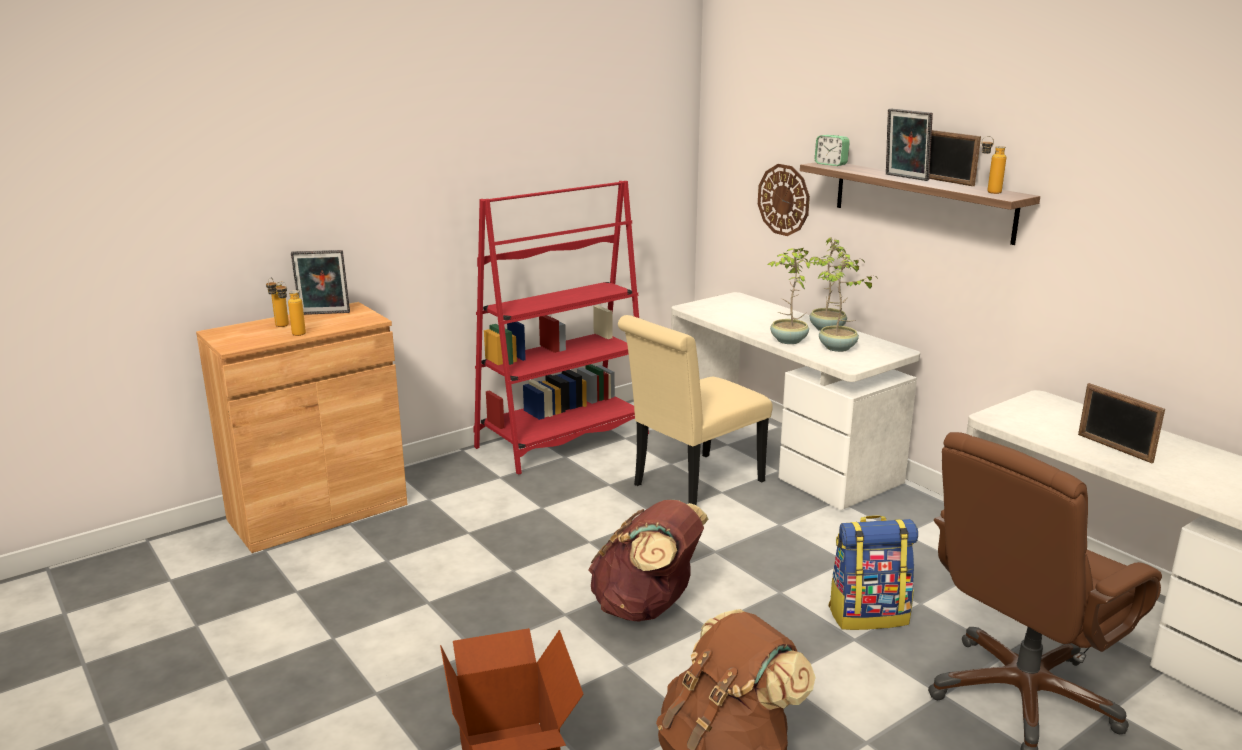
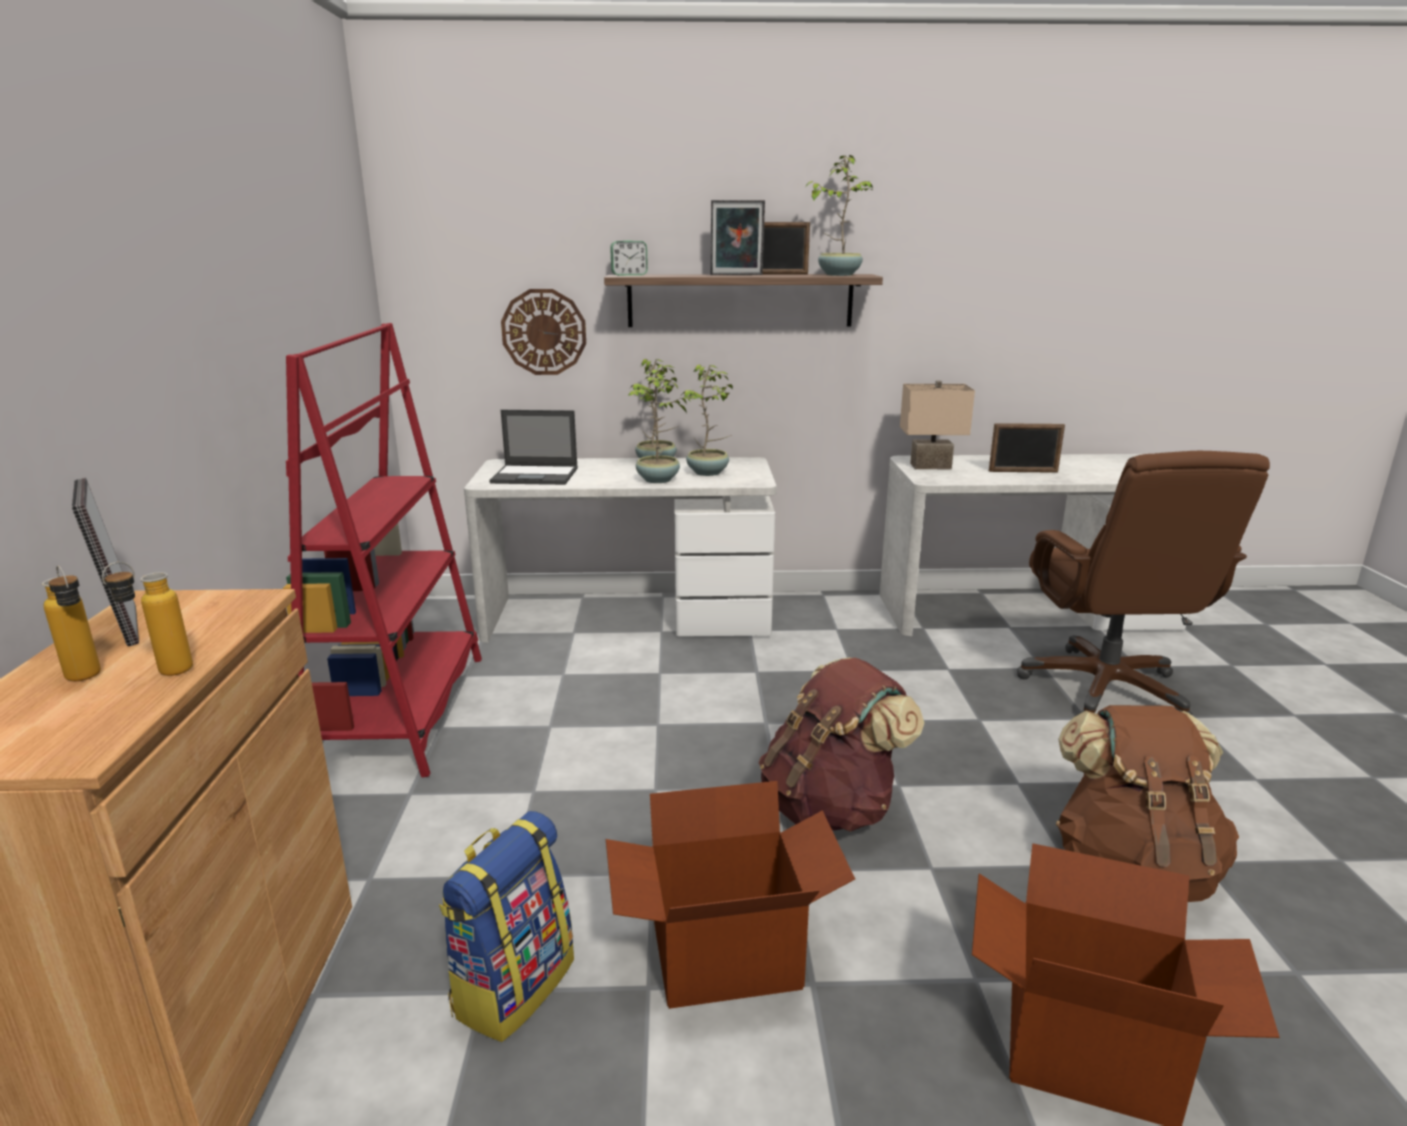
camera: 55 degrees left, 0 degrees up
picture frame [291,250,350,315] -> picture frame turned 120 degrees clockwise [71,478,139,646]
beige chair [618,315,773,505] -> none
backpack [828,515,918,630] -> backpack moved to [439,811,574,1042]
bottle [981,136,1006,194] -> potted plant [806,155,874,276]
none -> laptop [489,410,578,485]
none -> cardboard box [606,781,855,1009]
none -> beige table lamp [900,380,975,469]

